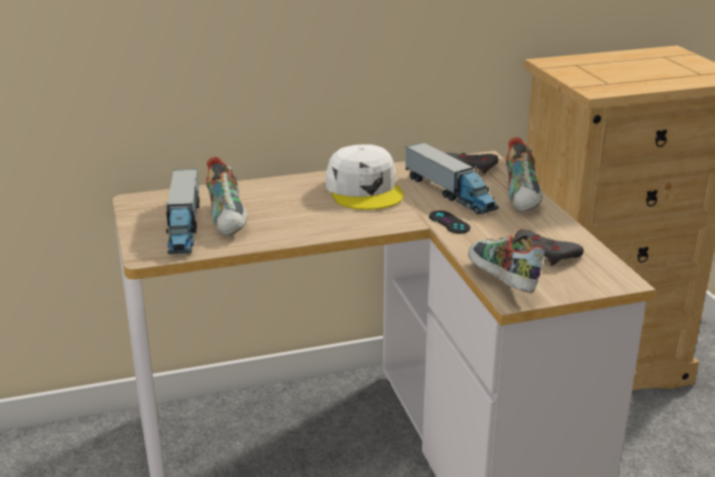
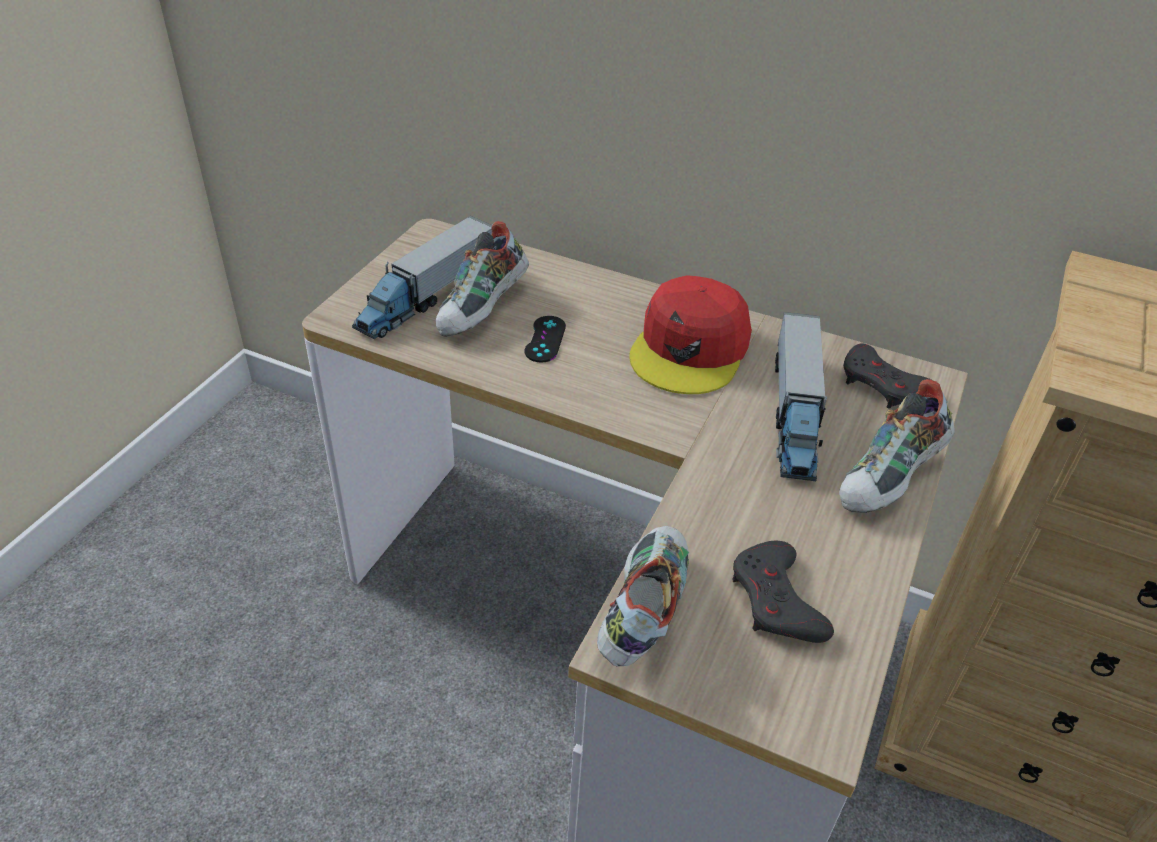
camera: 40 degrees right, 15 degrees up
white cap [326,144,404,210] -> red cap [629,275,752,394]
black game controller [429,211,470,233] -> black game controller moved to [525,316,566,363]

